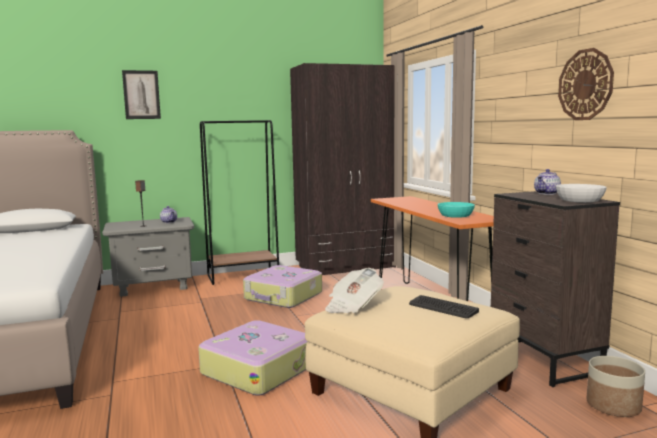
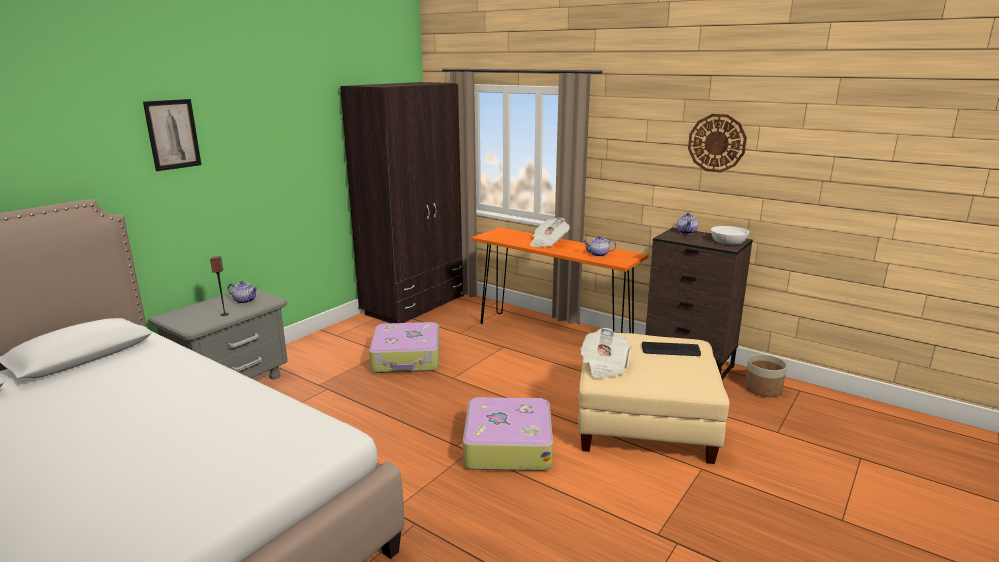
camera: 35 degrees left, 10 degrees up
clothes rack [200,120,279,285] -> none
turquoise bowl [437,202,475,218] -> teapot [583,236,616,257]
none -> newspaper [530,218,570,247]

